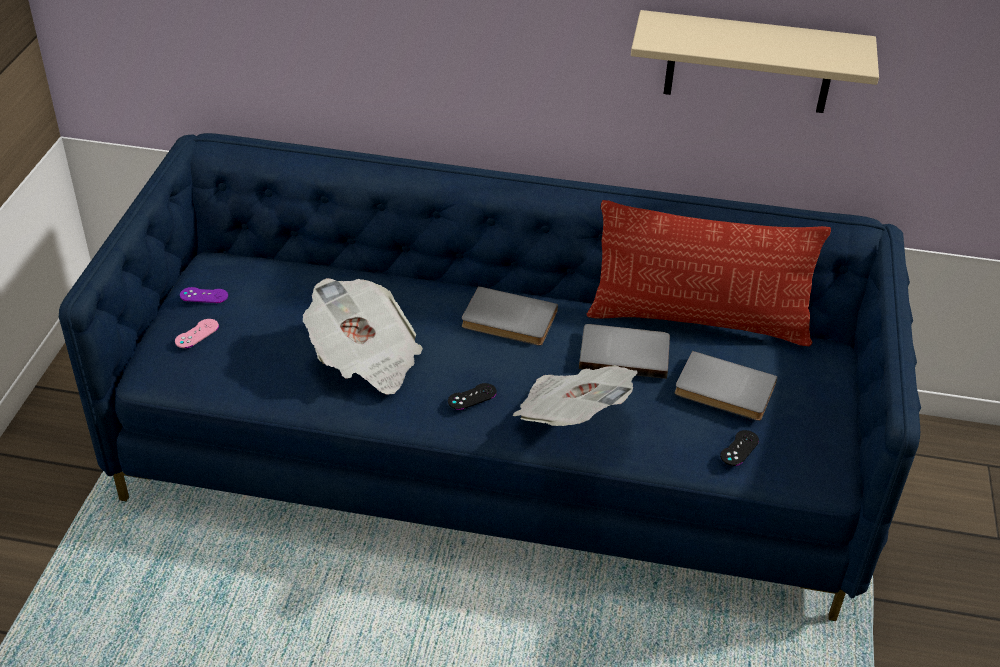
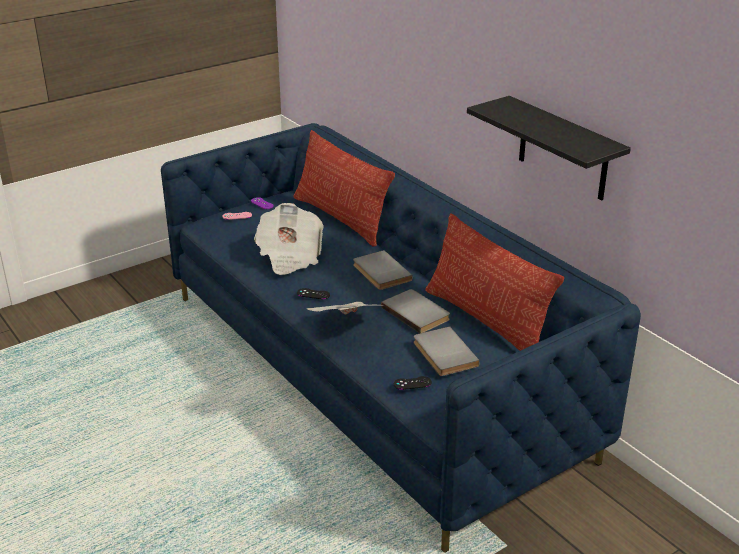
camera: 45 degrees right, 10 degrees down
beige shelf [631,10,879,113] -> black shelf [467,96,631,201]
none -> pillow [293,130,395,247]

